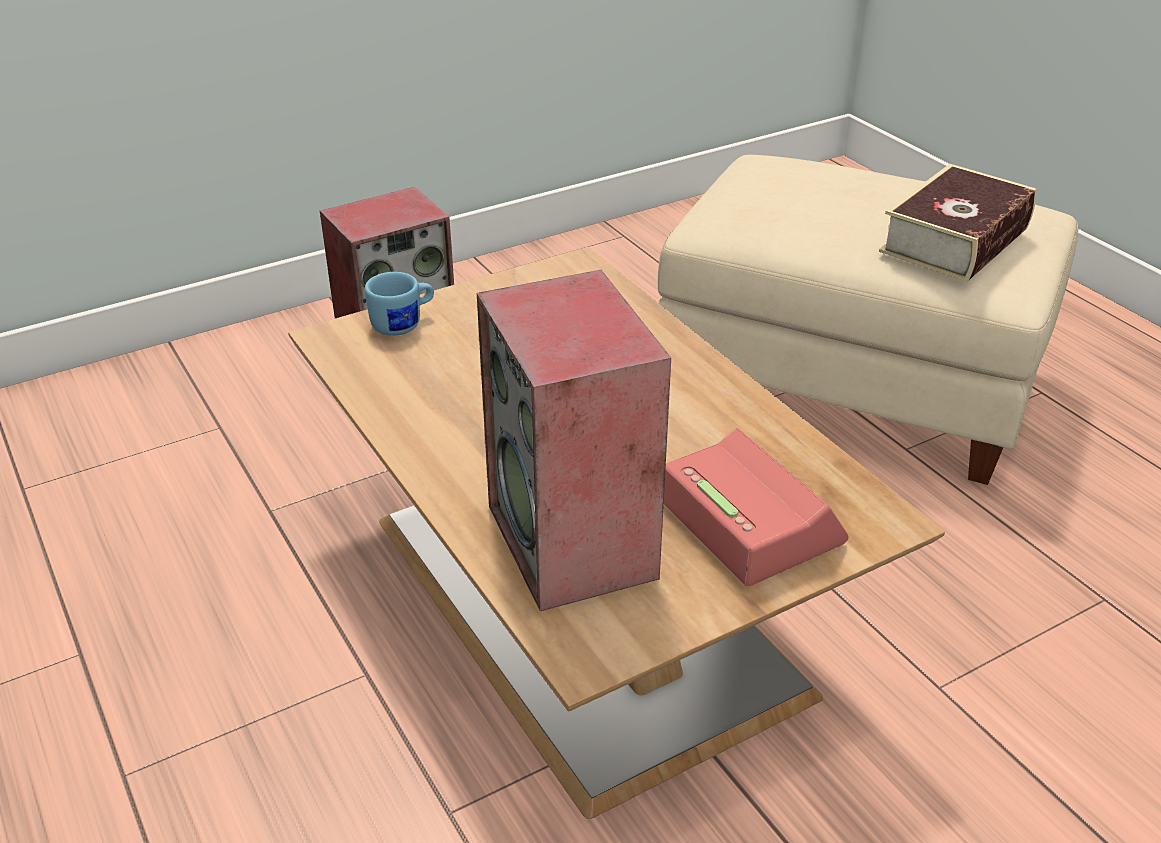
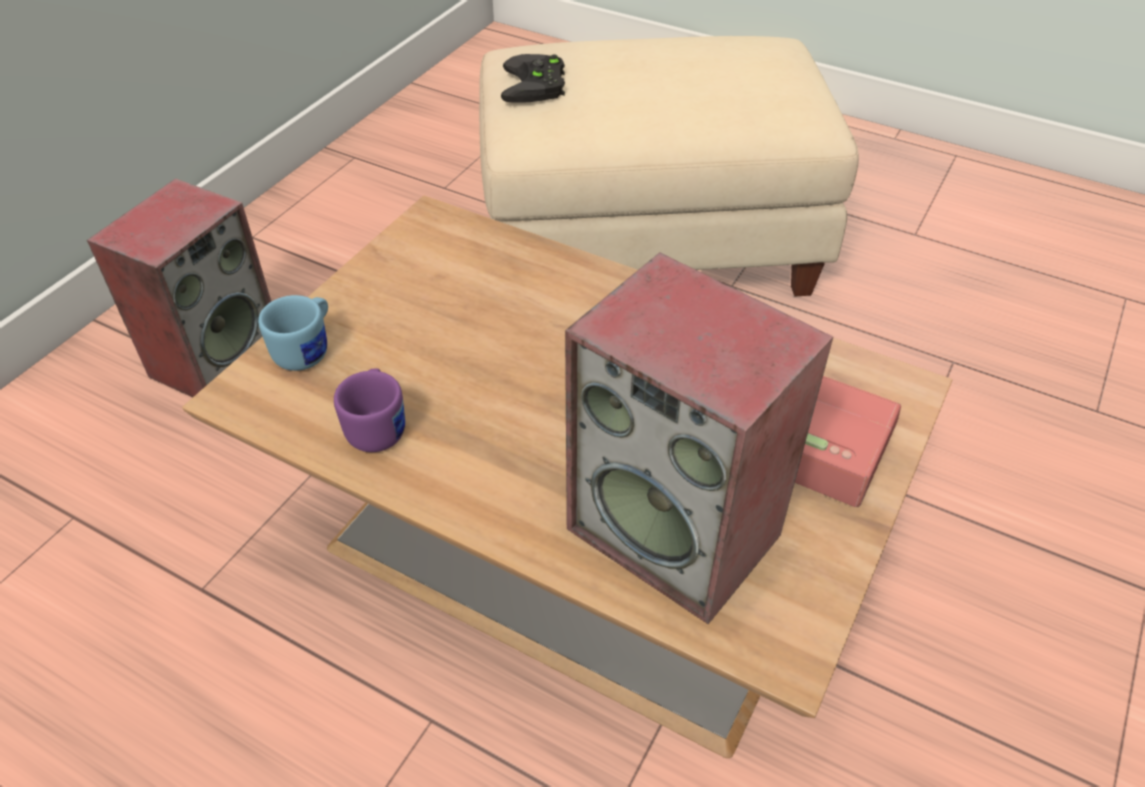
camera: 30 degrees left, 10 degrees up
book [879,164,1037,282] -> none
none -> purple mug [334,368,405,452]
none -> black game controller [501,54,565,102]

